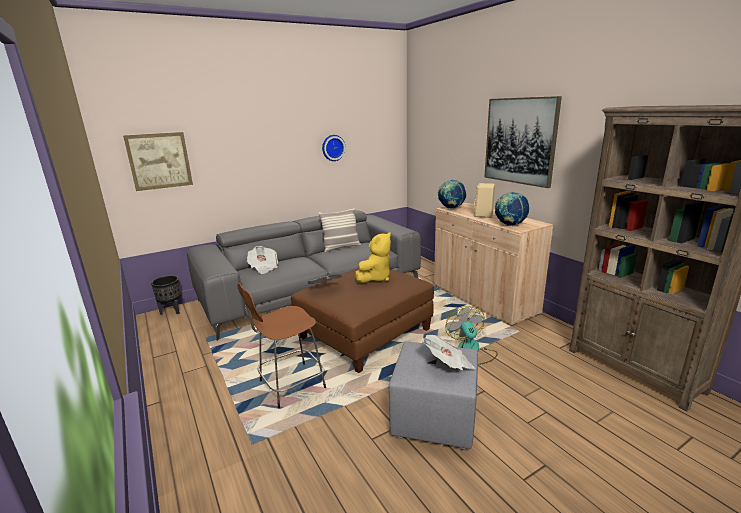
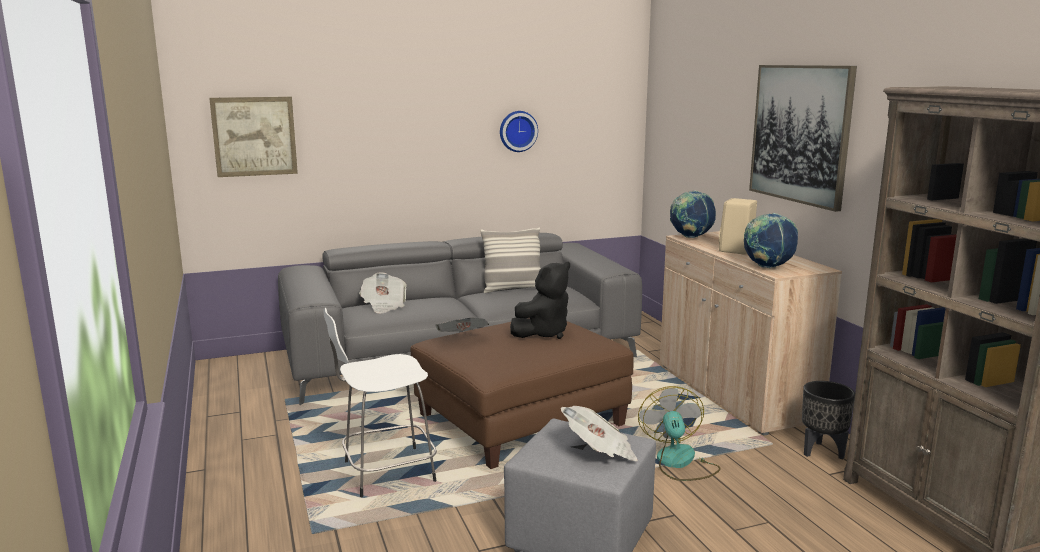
camera: 10 degrees right, 5 degrees down
black planter [151,276,181,315] -> black planter moved to [802,381,855,460]
brown stool [237,283,326,408] -> white stool [323,308,437,497]
yellow plush toy [355,232,391,283] -> black plush toy [510,262,570,339]

